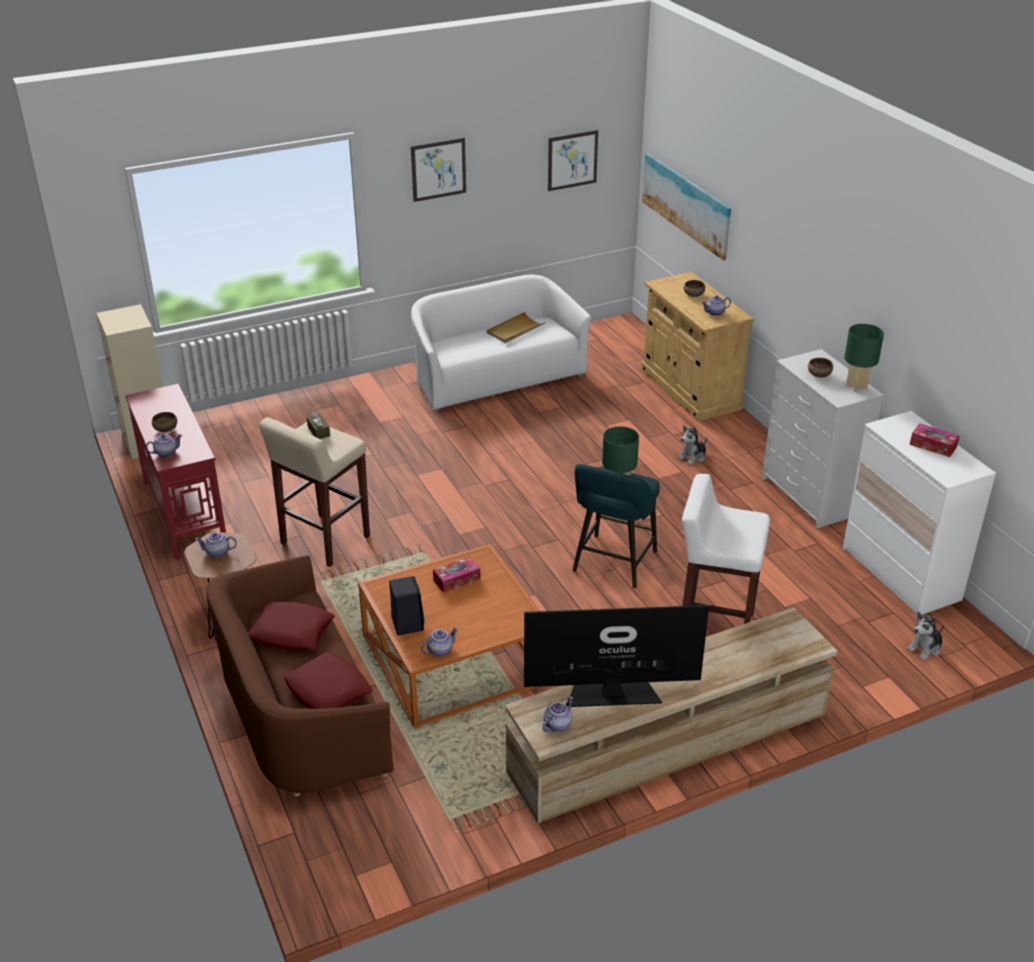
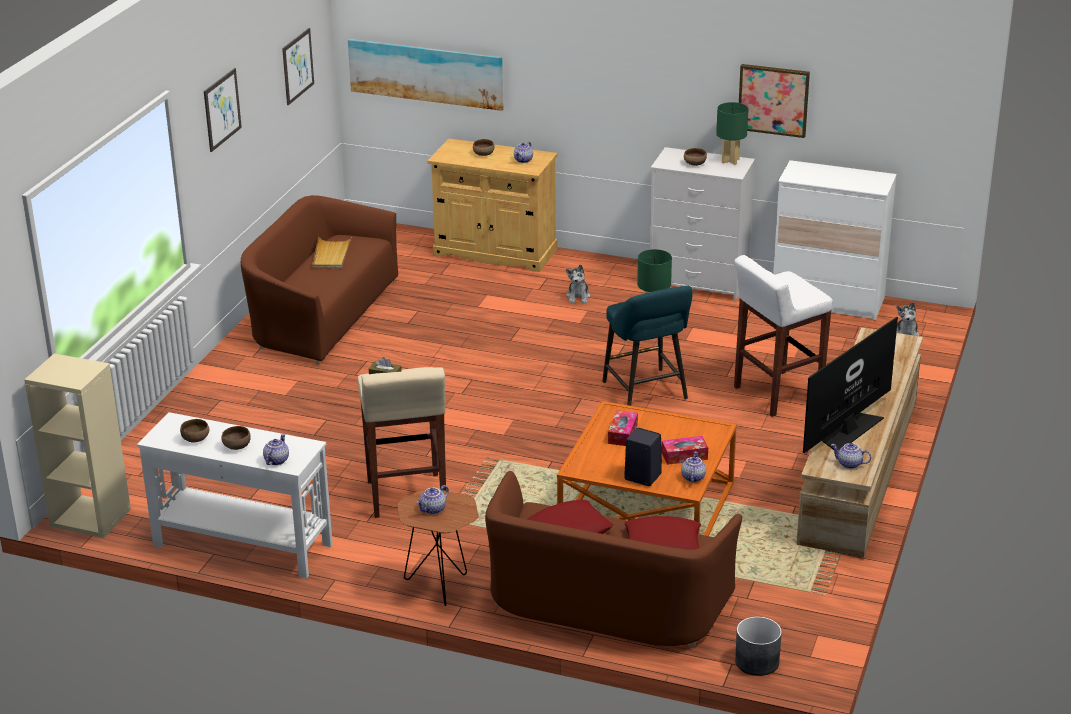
camera: 45 degrees left, 5 degrees down
red console table [125,384,226,560] -> white console table [137,412,333,579]
white sofa [411,275,591,412] -> brown sofa [241,195,398,365]
teapot [542,697,573,732] -> teapot turned 60 degrees counterclockwise [831,443,871,469]
tissue box [910,423,959,457] -> tissue box moved to [661,436,708,465]
none -> brown bowl [180,419,209,442]
none -> grey planter [735,616,782,676]
none -> picture [739,64,810,138]

